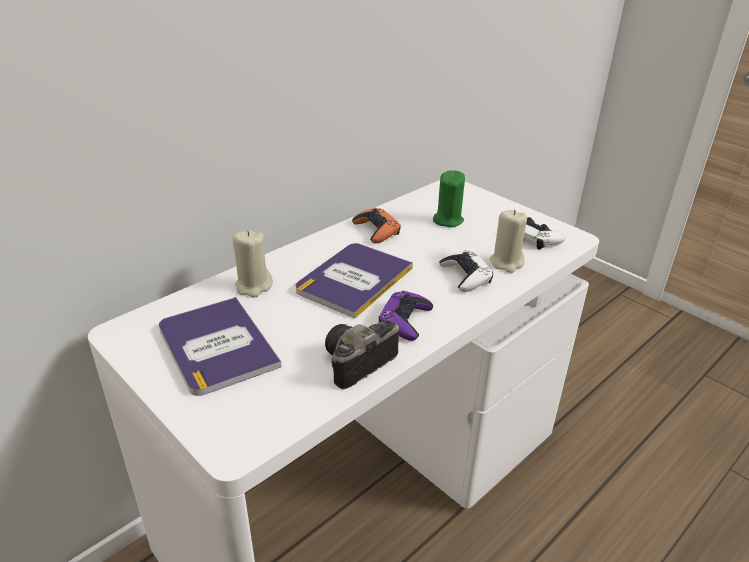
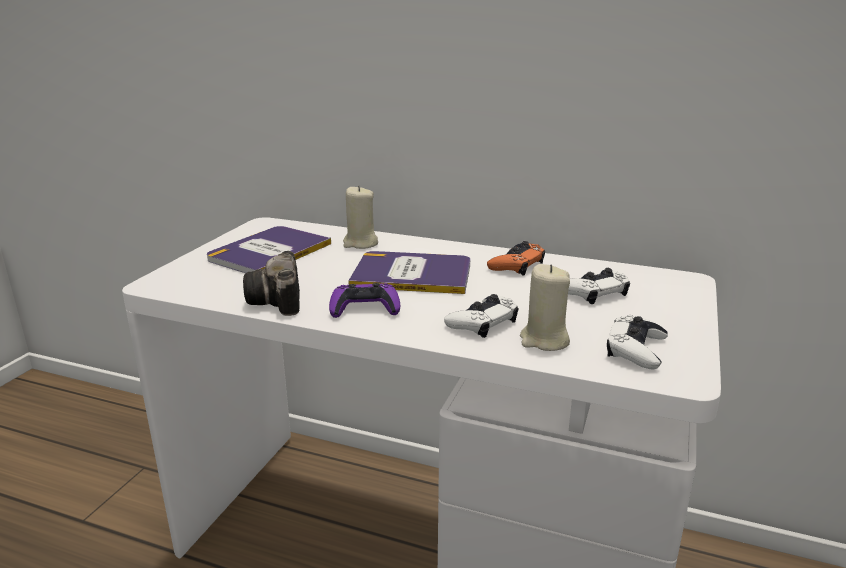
camera: 65 degrees right, 10 degrees down
camera [325,321,399,389] -> camera turned 120 degrees counterclockwise [243,251,300,316]
green candle [433,170,465,227] -> white game controller [568,268,630,304]

